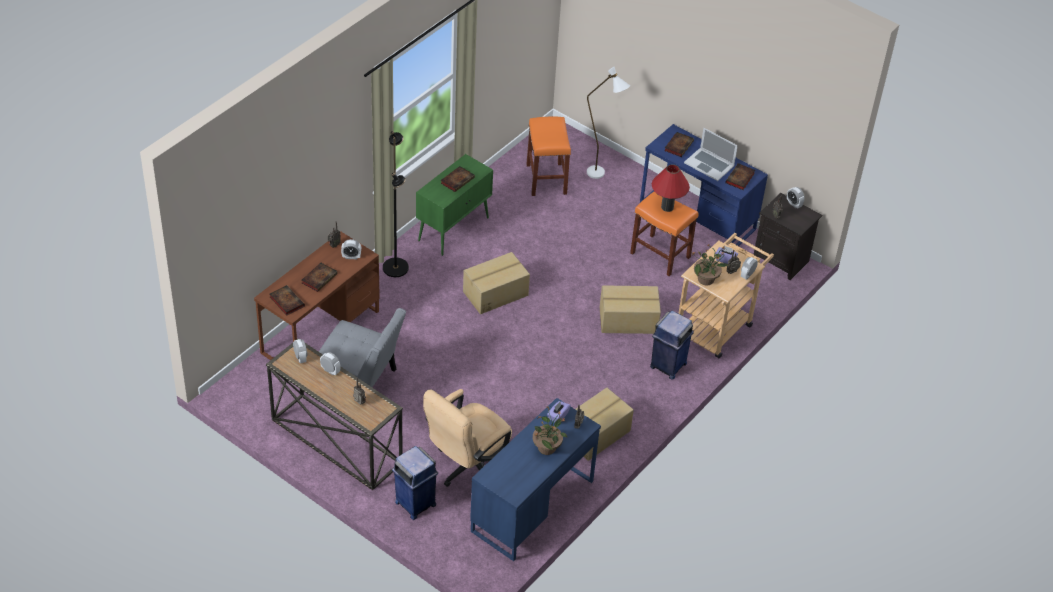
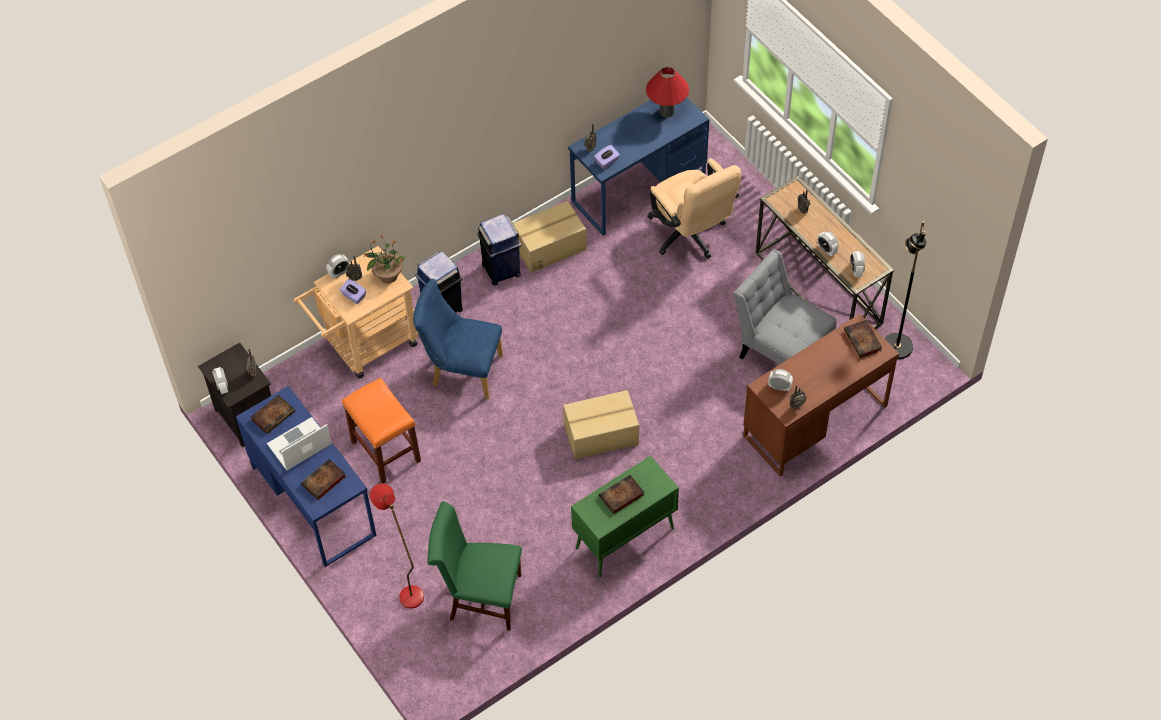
camera: 160 degrees left, 10 degrees up
book [302,263,338,292] -> none
black floor lamp [383,131,409,277] -> black floor lamp moved to [885,221,926,359]
blue trash can [392,446,438,520] -> blue trash can moved to [477,214,521,286]
beige office chair [423,389,512,487] -> beige office chair turned 90 degrees clockwise [647,158,741,259]
orange stool [526,116,571,196] -> green chair [427,501,522,631]
potted plant [533,407,567,455] -> none
white floor lamp [587,67,630,179] -> red floor lamp [370,484,424,608]
cardboard box [600,285,661,334] -> blue chair [413,279,503,399]
red table lamp [652,165,690,212] -> red table lamp moved to [646,67,689,117]
laptop [684,128,738,181] -> laptop turned 90 degrees counterclockwise [267,417,332,470]

